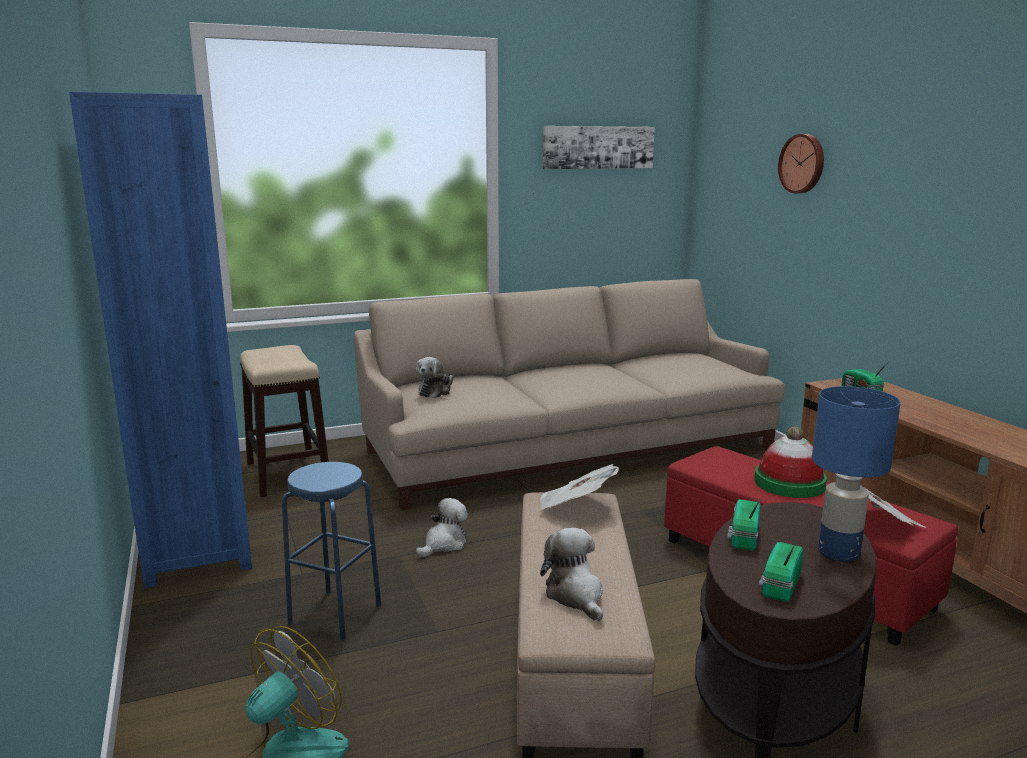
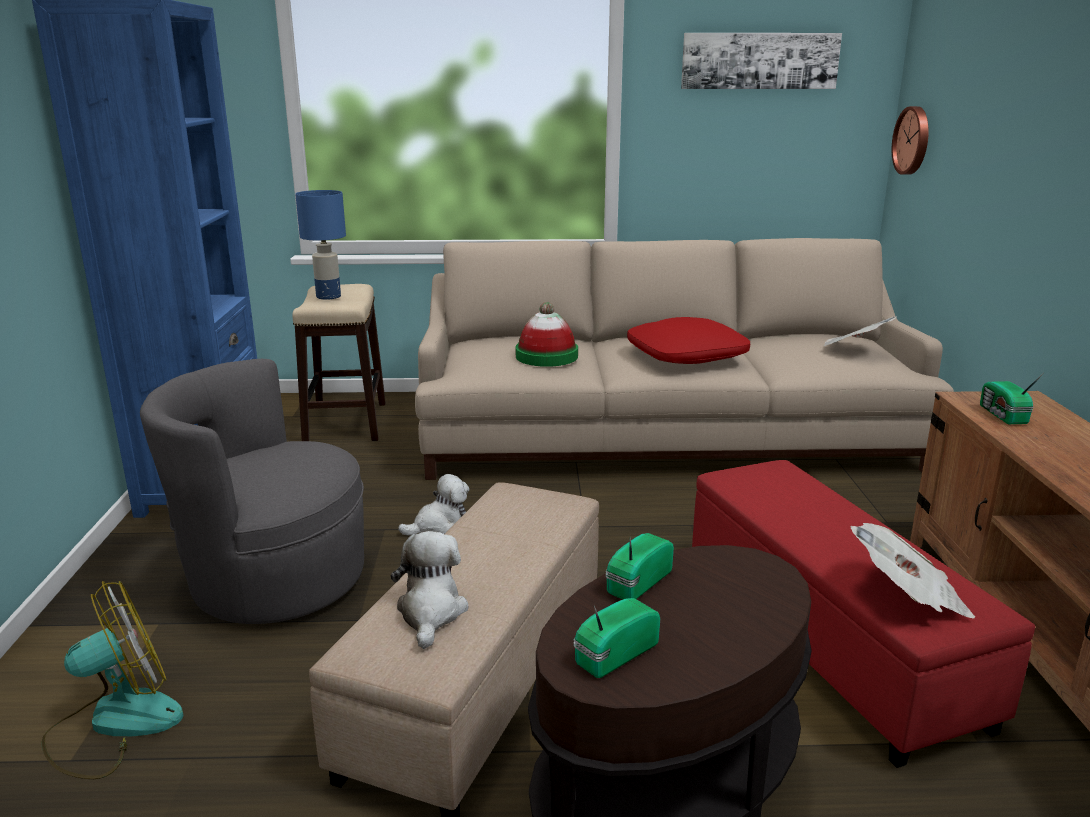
camera: 20 degrees right, 5 degrees up
blue stool [282,462,381,641] -> grey armchair [140,359,364,624]
plush toy [416,357,454,398] -> none
newspaper [540,464,619,510] -> newspaper moved to [824,316,896,346]
hat [754,426,827,498] -> hat moved to [516,302,578,367]
wall clock [778,134,824,194] -> wall clock moved to [892,106,929,175]
blue table lamp [812,386,901,562] -> blue table lamp moved to [295,190,346,300]
none -> red pillow [627,317,750,364]

